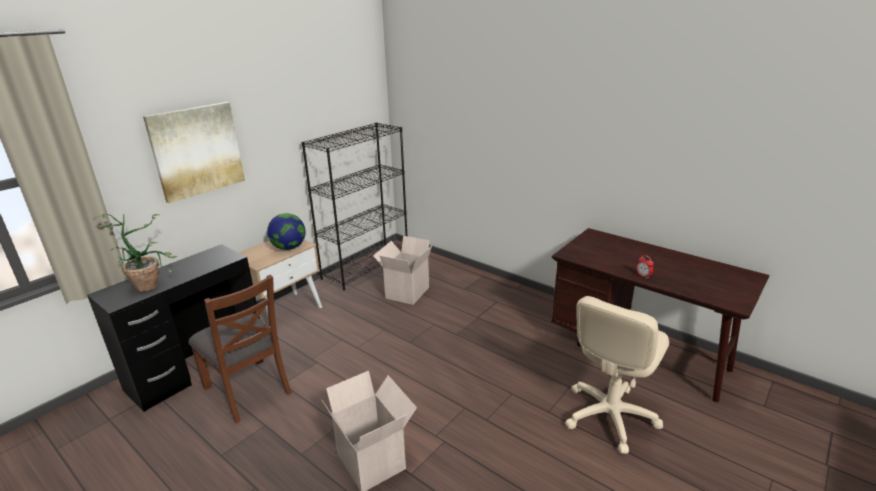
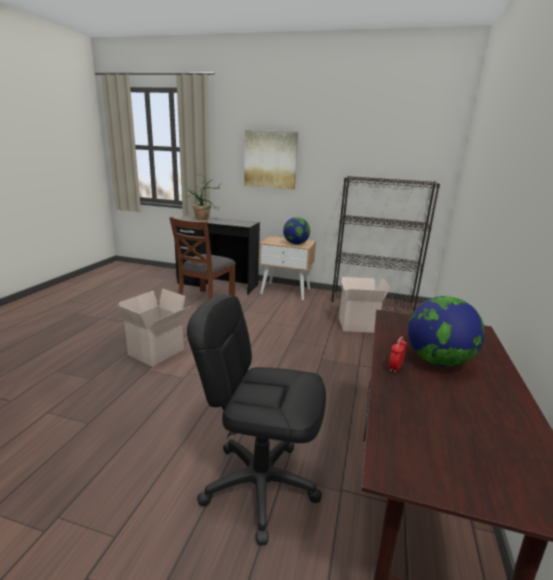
camera: 65 degrees right, 5 degrees down
beige office chair [565,296,669,454] -> black office chair [187,294,326,545]
none -> globe [408,296,485,366]

